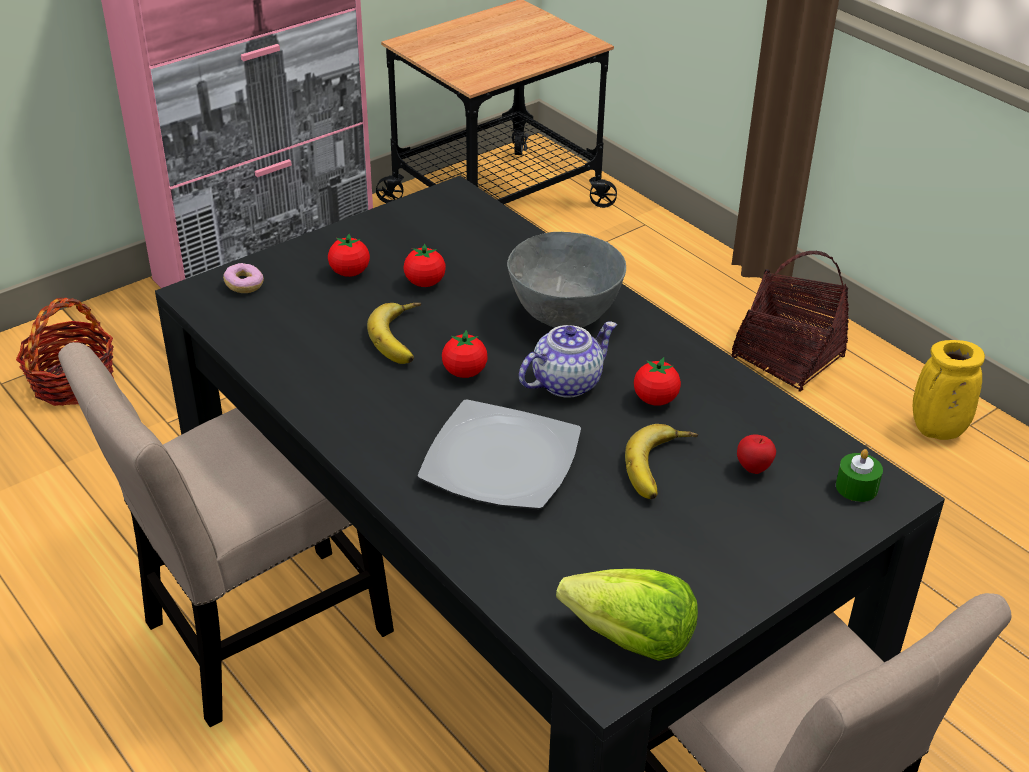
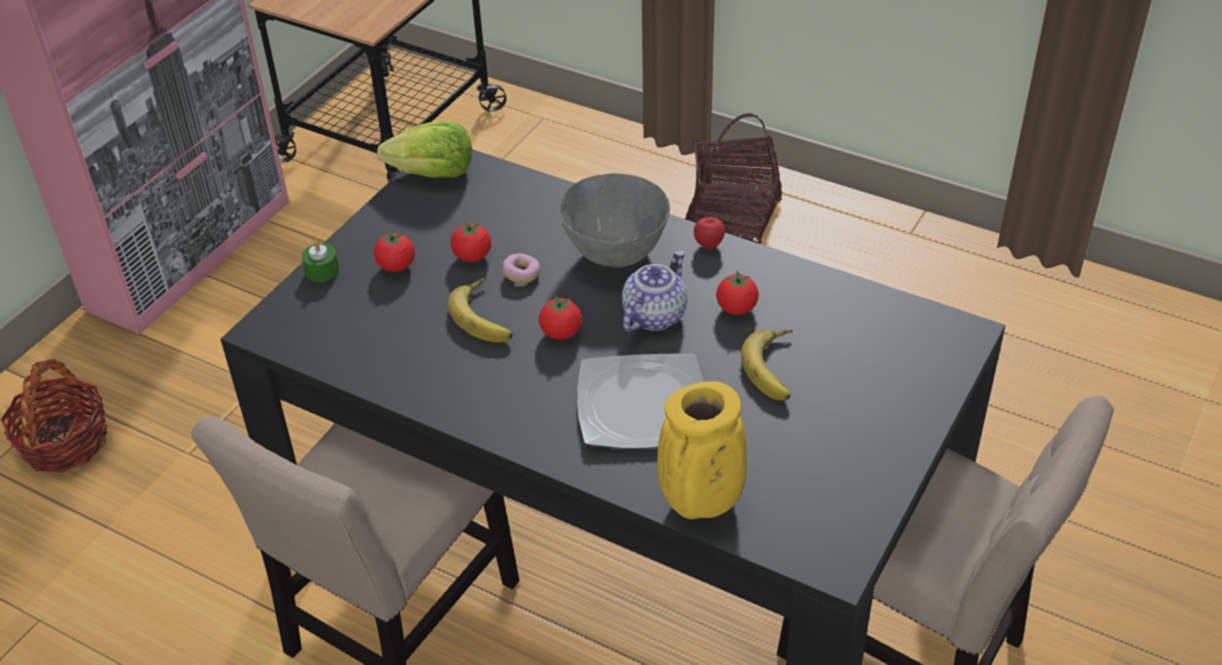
camera: 20 degrees left, 5 degrees up
donut [223,263,264,293] -> donut moved to [502,253,540,283]
lettuce [556,569,698,661] -> lettuce moved to [377,121,472,178]
apple [737,434,776,474] -> apple moved to [694,217,725,249]
green candle [836,449,883,502] -> green candle moved to [302,240,339,282]
yellow vase [913,340,985,440] -> yellow vase moved to [657,381,747,519]

